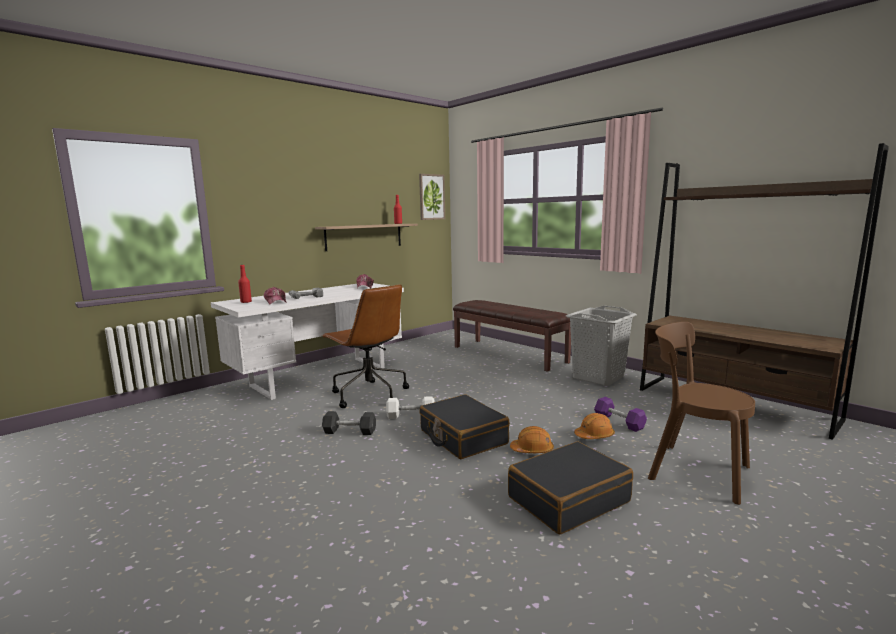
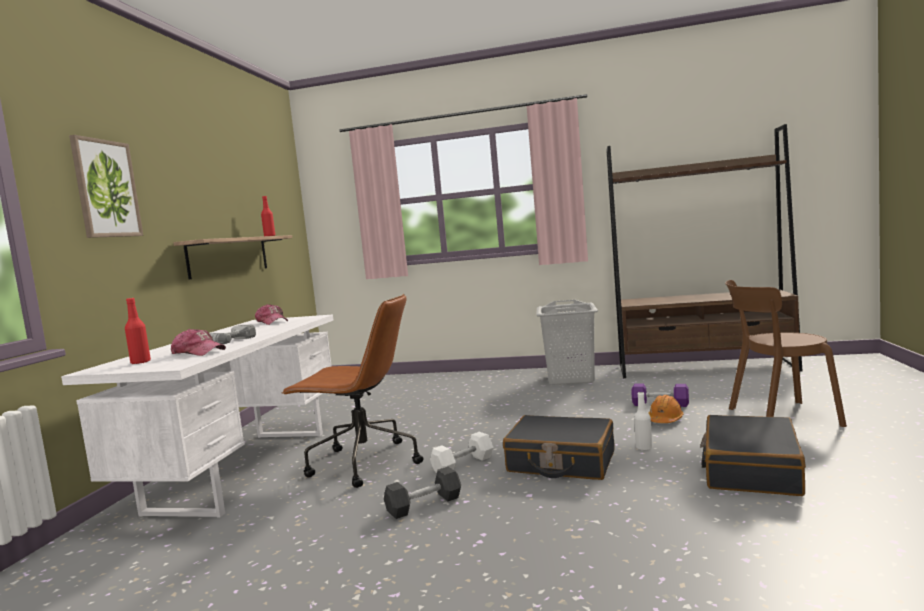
camera: 35 degrees left, 5 degrees down
picture [419,174,445,220] -> picture moved to [69,135,143,238]
brown bench [453,300,571,372] -> none
orange hard hat [510,426,554,453] -> white bottle [634,392,652,450]

